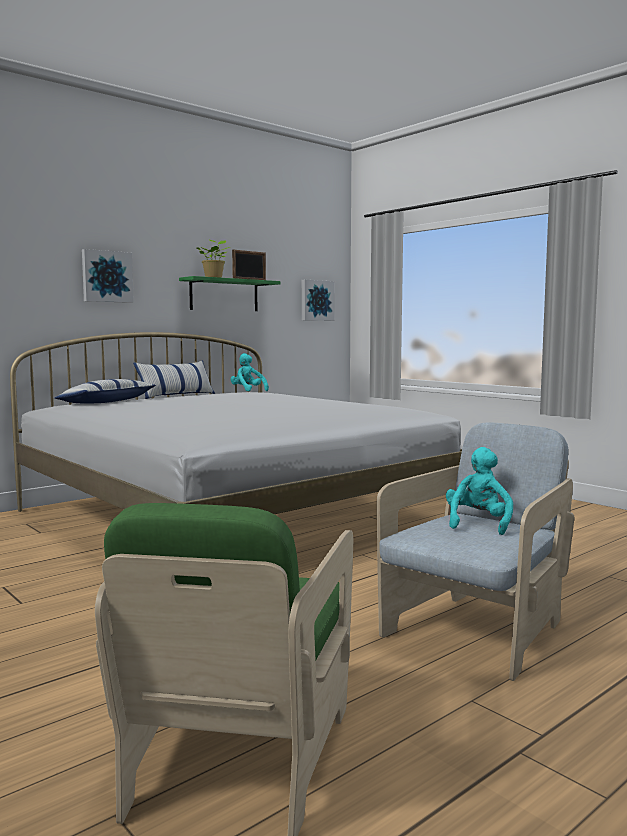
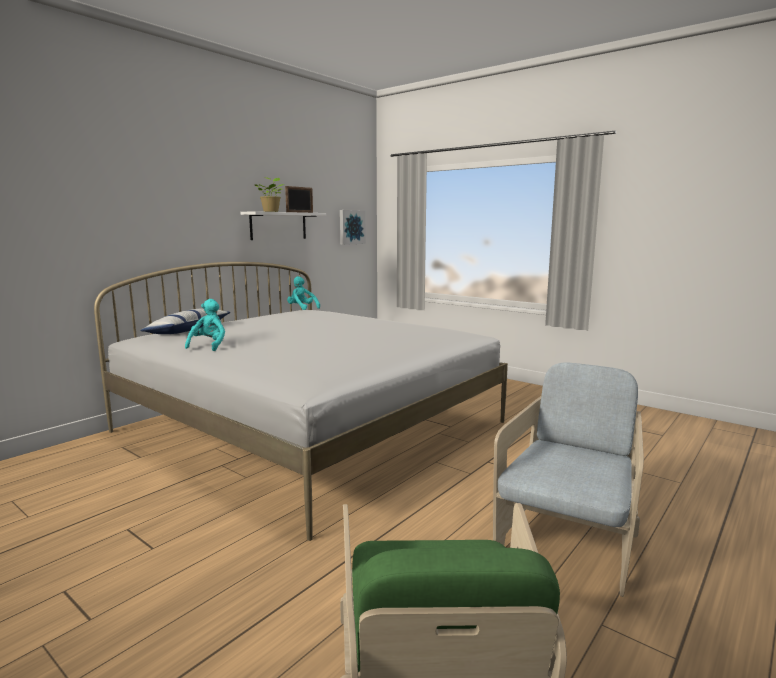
camera: 10 degrees left, 5 degrees up
picture [82,249,134,303] -> none
pillow [133,360,215,399] -> none
green shelf [179,276,281,311] -> white shelf [240,211,326,240]
turquoise plush toy [446,447,513,535] -> turquoise plush toy moved to [185,299,225,351]

